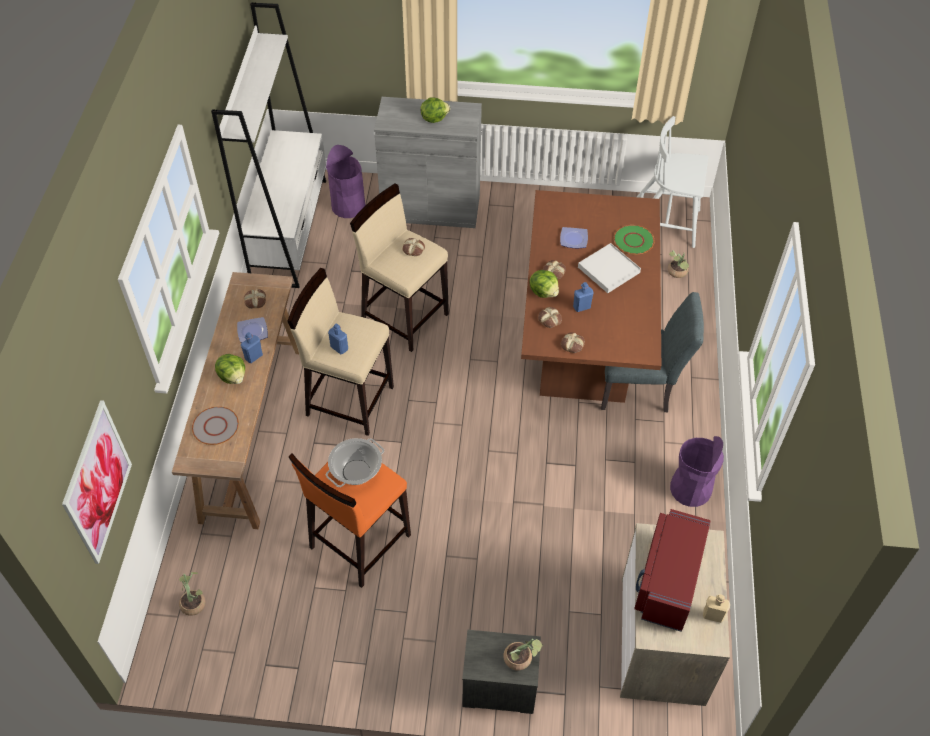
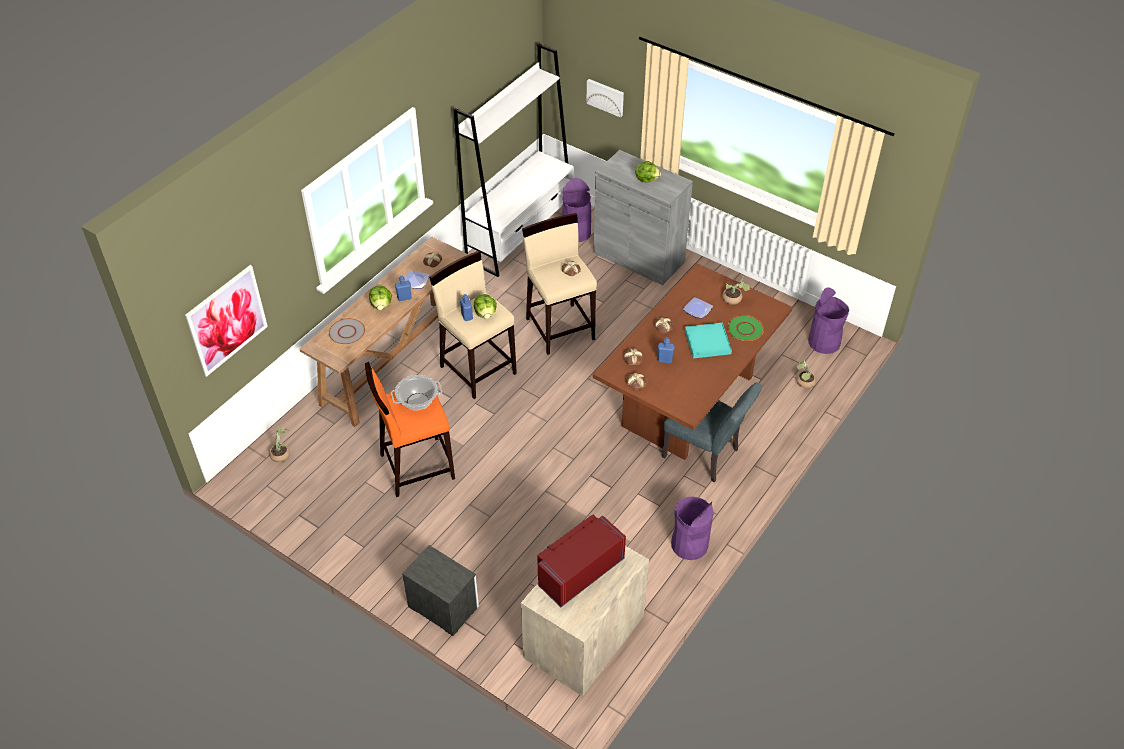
camera: 30 degrees right, 5 degrees down
potted plant [503,639,543,671] -> potted plant moved to [722,277,750,305]
lettuce [529,270,559,298] -> lettuce moved to [474,294,497,319]
white tray [578,243,641,293] -> turquoise tray [685,323,732,359]
white chair [637,116,708,248] -> purple trash can [808,287,849,354]
beige bottle [703,594,730,623] -> none
none -> picture [586,79,624,117]

